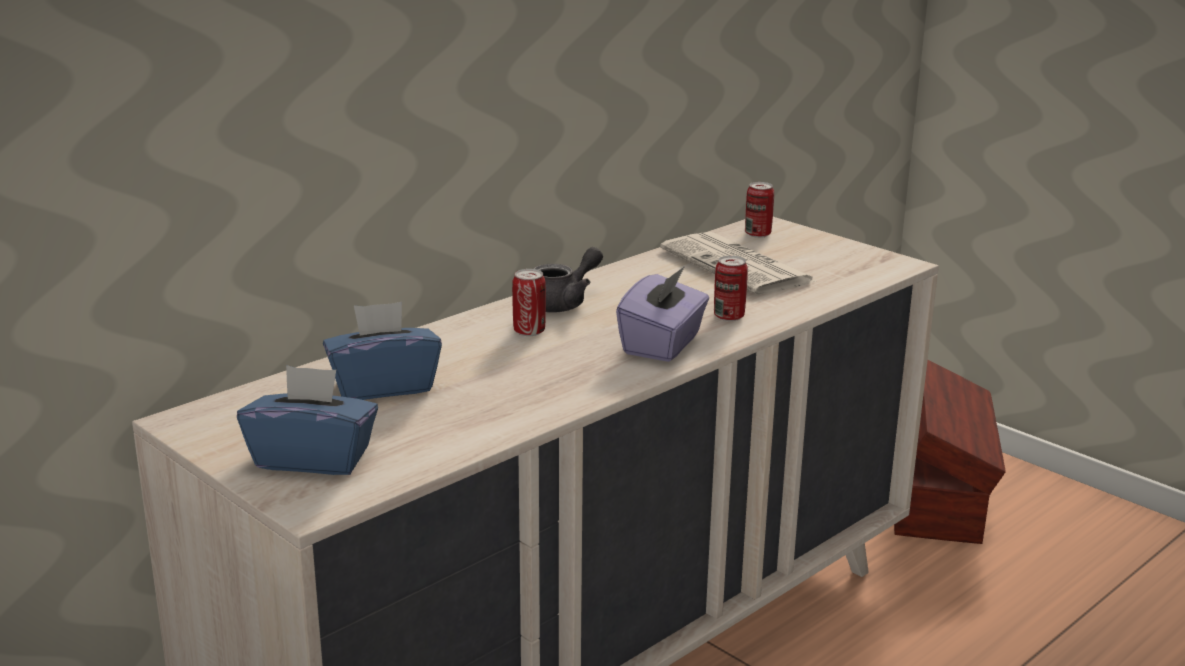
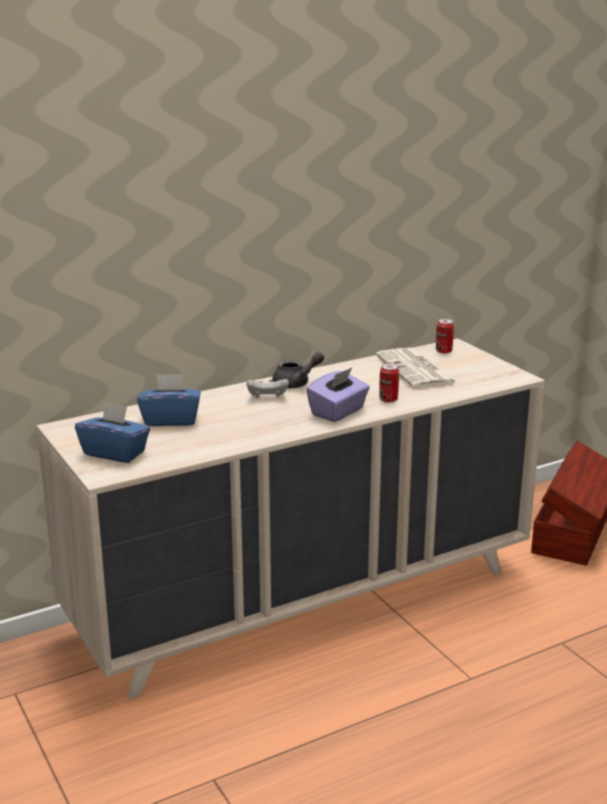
camera: 15 degrees right, 0 degrees up
can [512,269,546,336] -> white game controller [246,379,289,398]

